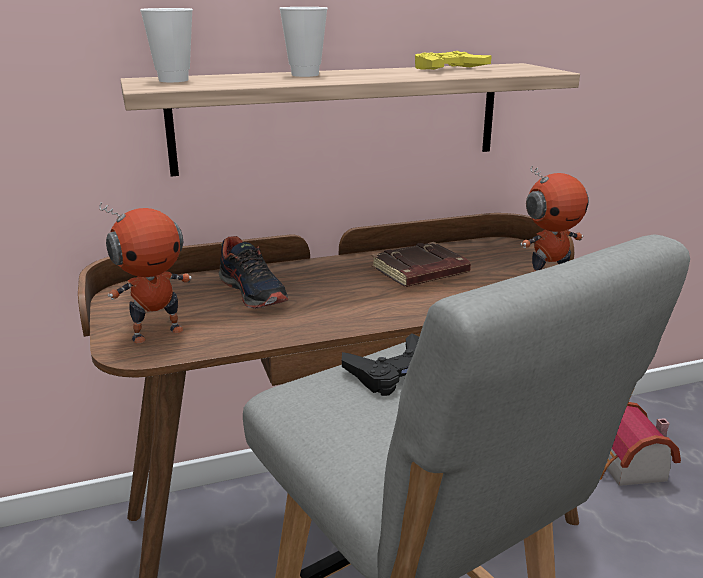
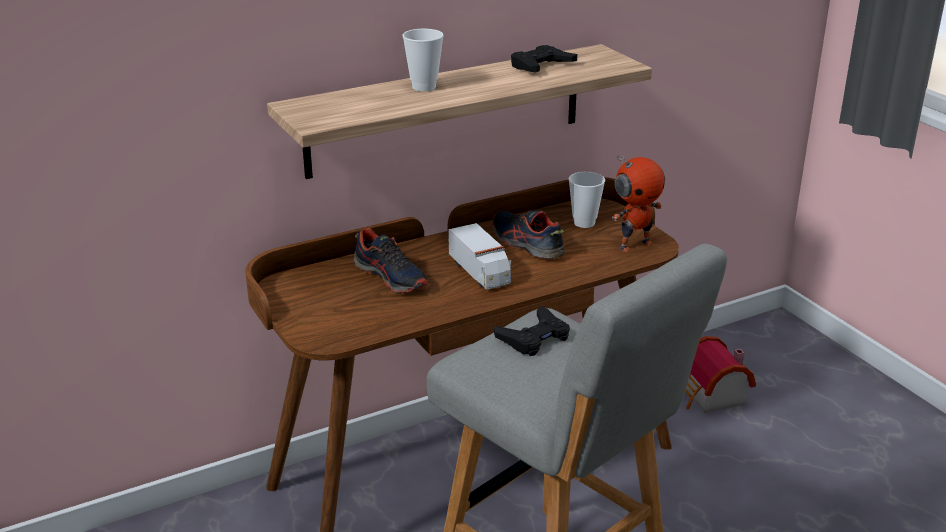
camera: 10 degrees left, 5 degrees up
toy robot [99,202,192,343] -> none
cup [140,8,193,82] -> cup moved to [569,172,605,228]
brown book [372,242,471,287] -> shoe [492,210,565,259]
yellow game controller [415,51,492,70] -> black game controller [511,45,577,72]
none -> toy truck [448,223,511,289]

